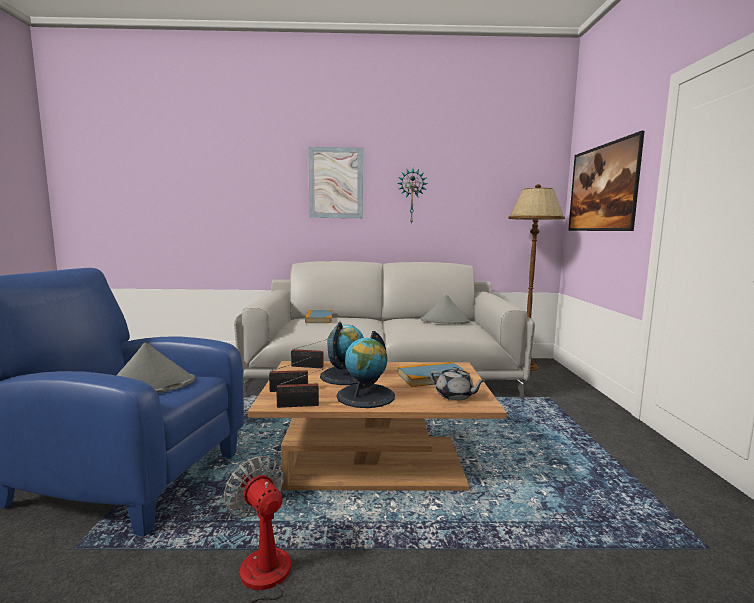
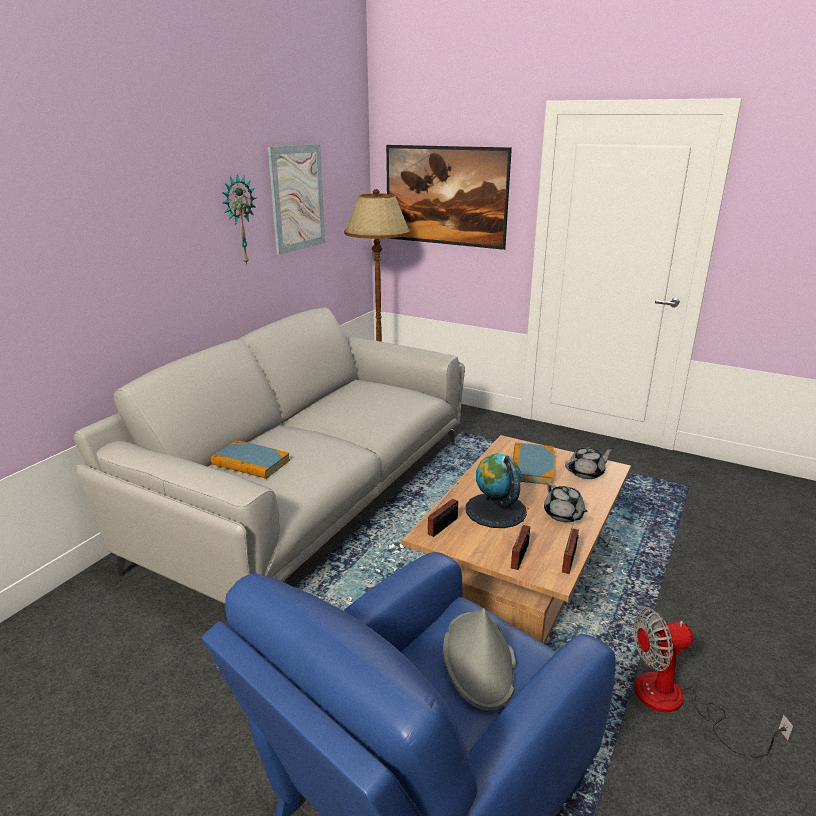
camera: 60 degrees left, 15 degrees up
picture [308,147,363,218] -> picture moved to [268,144,325,255]
globe [336,331,395,408] -> grey teapot [544,483,587,522]
grey hat [421,295,470,324] -> none

